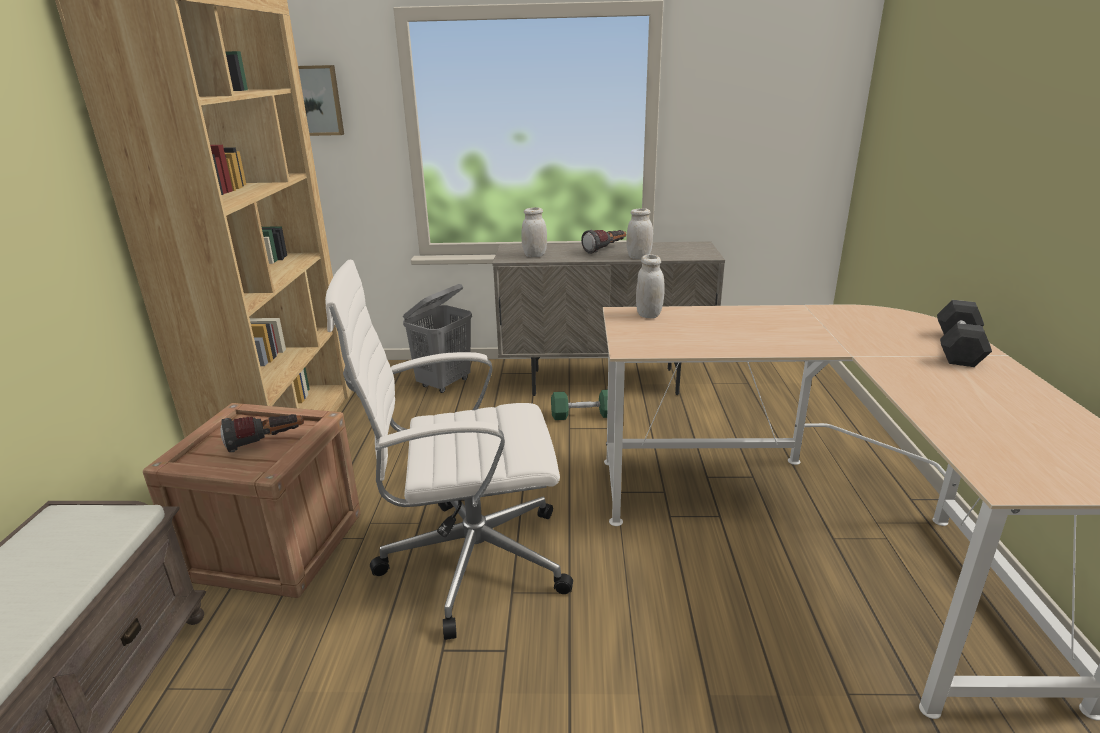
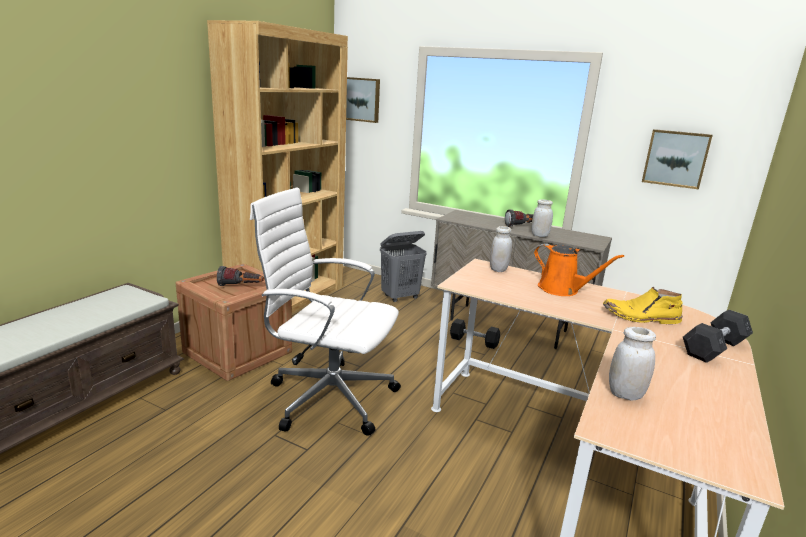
camera: 25 degrees right, 5 degrees down
white jar [521,207,547,257] -> white jar moved to [609,327,656,401]
green dumbbell [551,390,608,420] -> grey dumbbell [450,319,500,349]
none -> orange watering can [534,243,624,296]
none -> yellow boot [603,287,682,324]
none -> picture [642,129,713,190]

